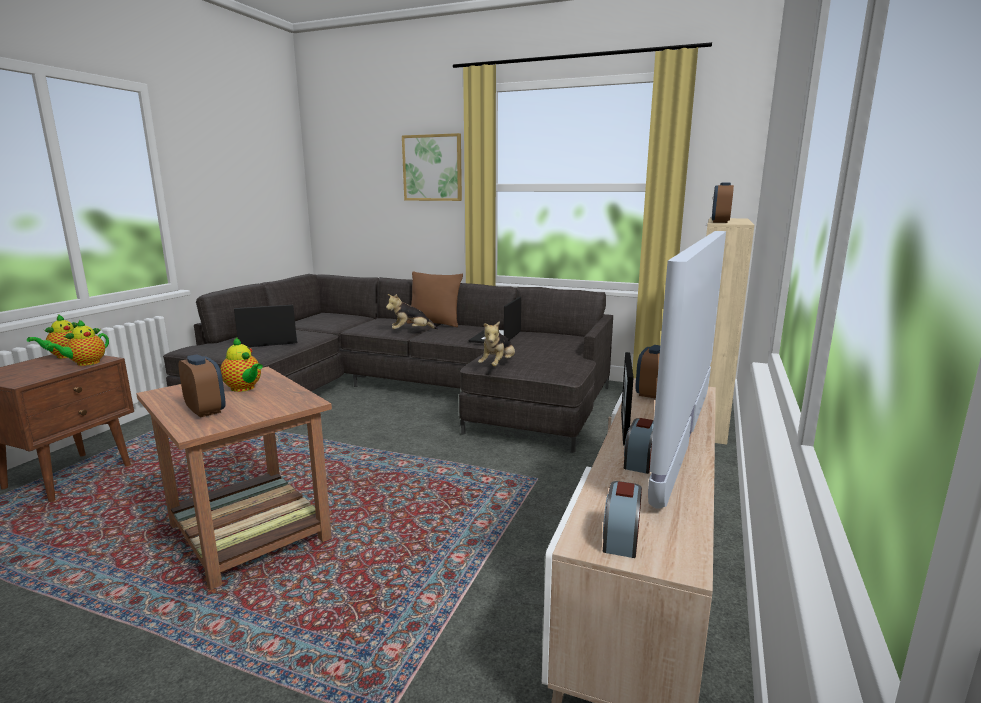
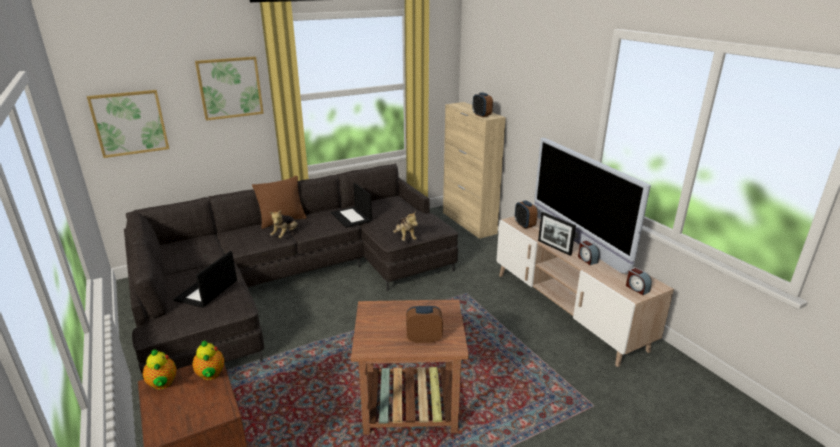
camera: 50 degrees left, 10 degrees up
teapot [220,337,263,392] -> none
none -> picture [87,90,169,158]

